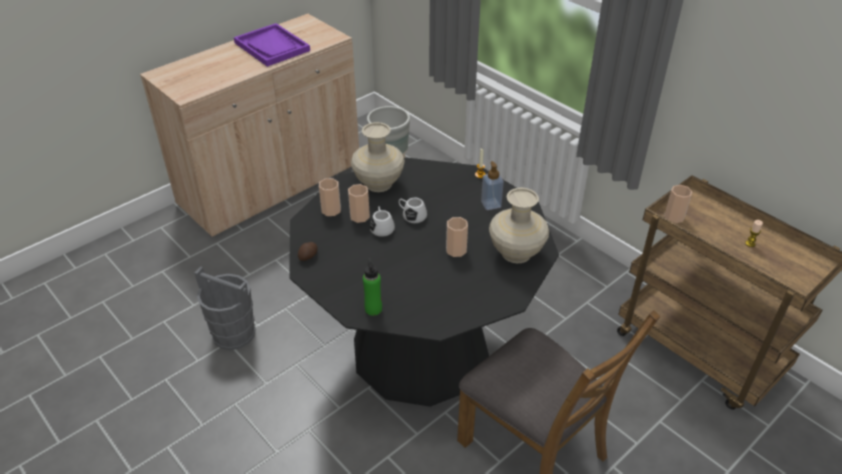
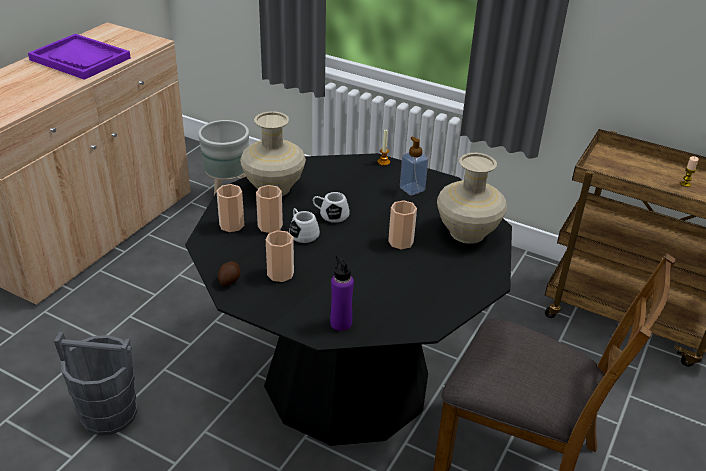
camera: 20 degrees left, 5 degrees down
green bottle [363,258,382,316] -> purple bottle [330,255,354,331]
cup [664,185,692,223] -> cup moved to [266,230,294,282]

